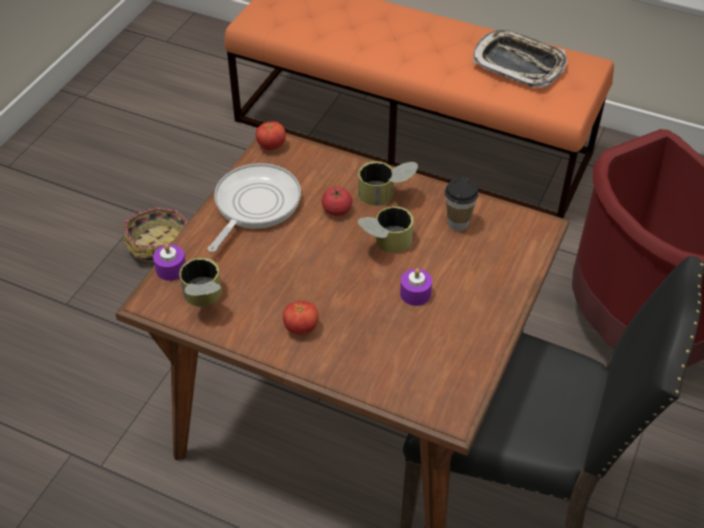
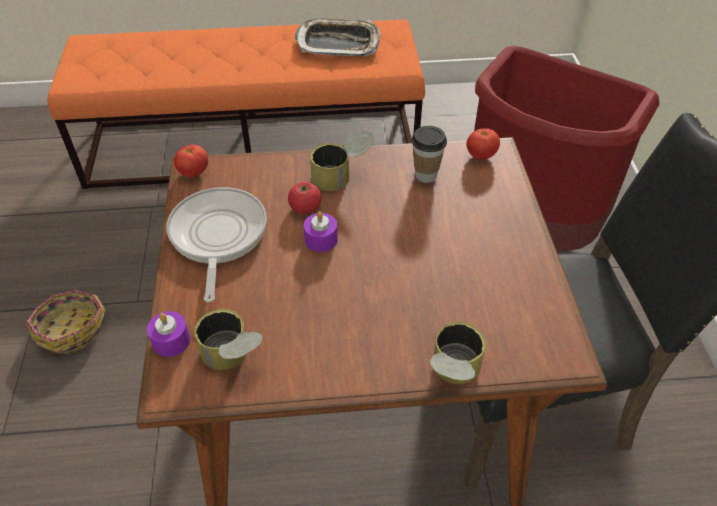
camera: 30 degrees left, 0 degrees up
tomato [283,301,319,335] -> tomato moved to [467,128,500,160]
can [358,206,414,253] -> can moved to [430,322,486,384]
purple candle [400,269,432,306] -> purple candle moved to [304,211,338,252]

